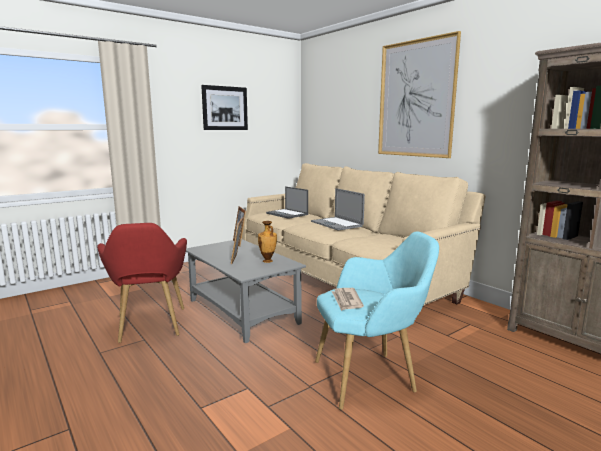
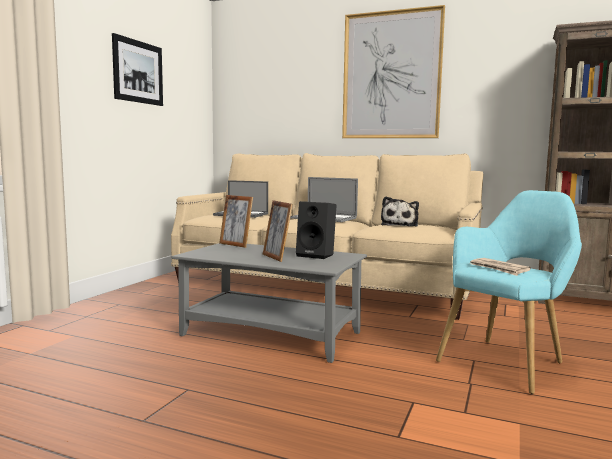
camera: 30 degrees left, 5 degrees down
red armchair [97,223,187,343] -> none
vase [258,221,277,263] -> black speaker [296,201,337,259]
none -> plush toy [381,196,419,227]

